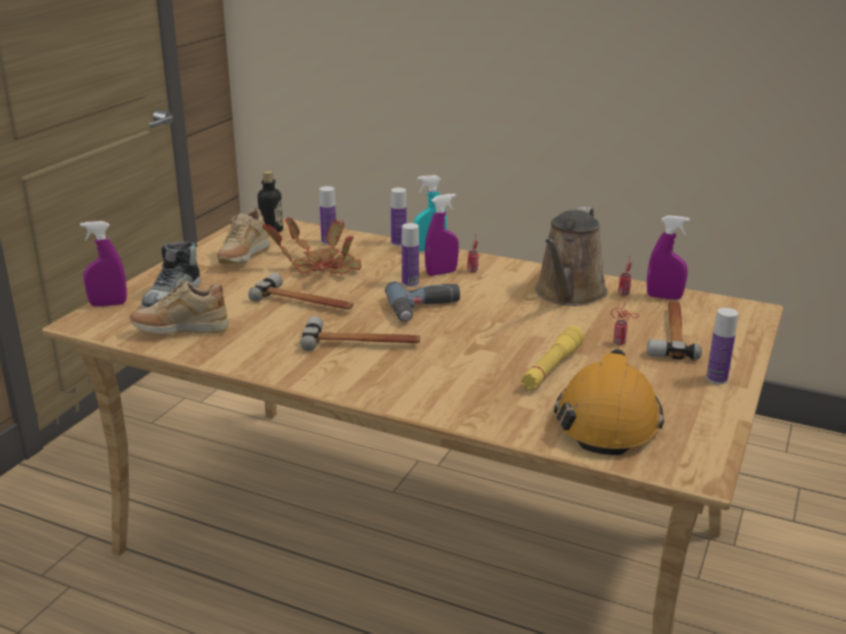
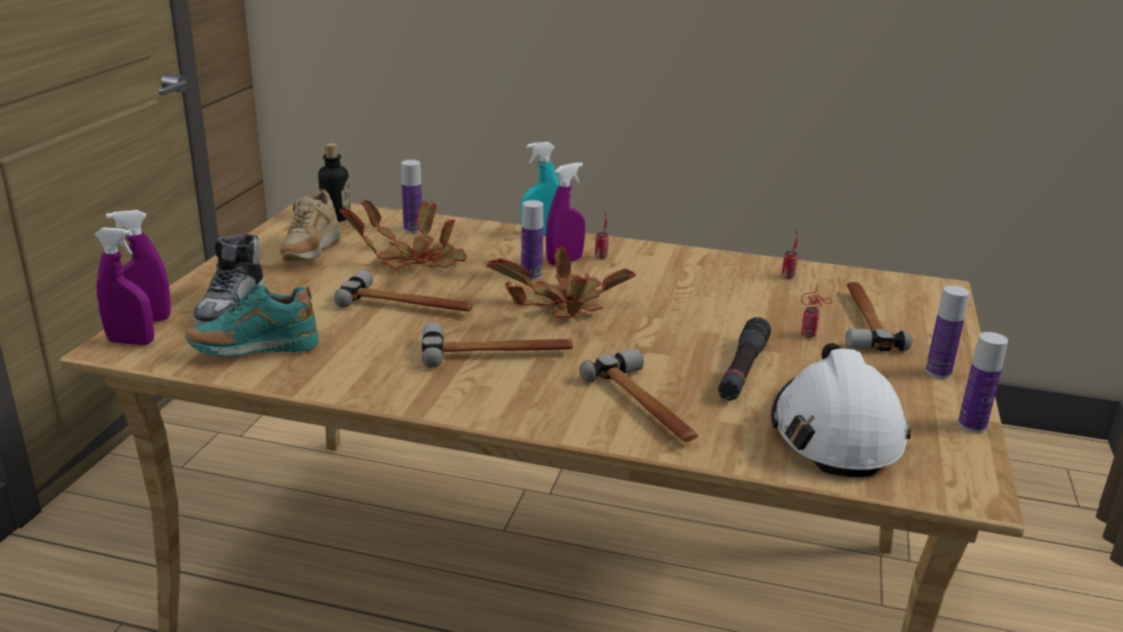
camera: 10 degrees left, 0 degrees up
beige shoe [129,281,229,334] -> turquoise shoe [185,285,319,357]
power drill [385,281,460,322] -> potted plant [487,246,636,318]
bottle [391,188,407,246] -> bottle moved to [958,332,1008,433]
yellow flashlight [521,326,585,390] -> black flashlight [718,317,771,401]
brown watering can [535,206,608,306] -> none
orange hard hat [554,349,664,455] -> white hard hat [771,343,910,477]
purple spray bottle [647,215,690,300] -> purple spray bottle moved to [94,227,154,345]
none -> hammer [579,349,698,442]

